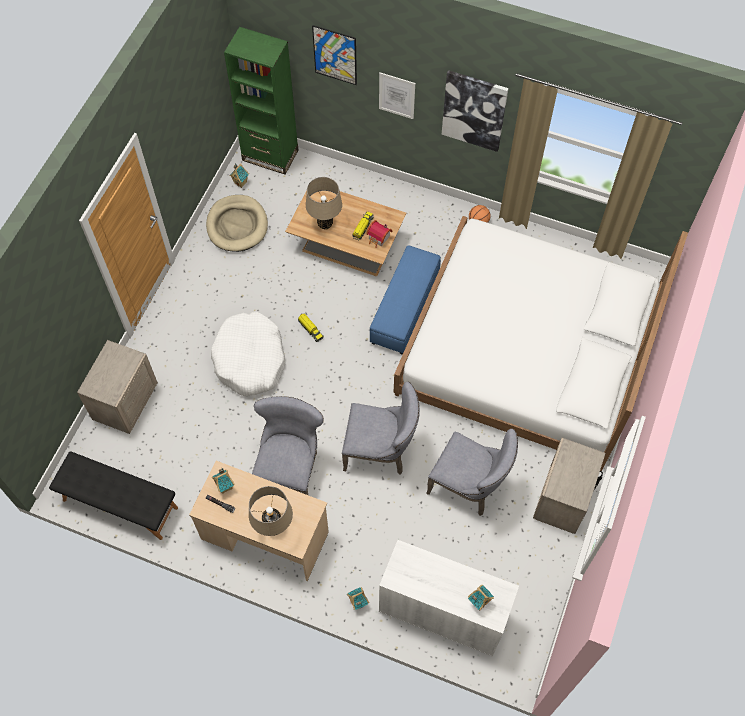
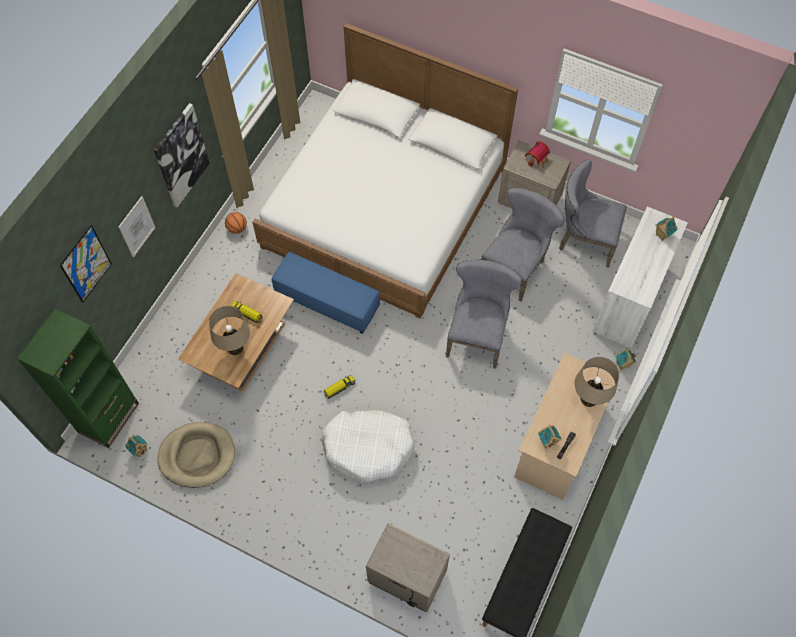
camera: 85 degrees left, 0 degrees up
grey chair [252,396,324,495] -> grey chair moved to [559,159,627,268]
toy house [366,220,392,248] -> toy house moved to [525,141,550,168]

